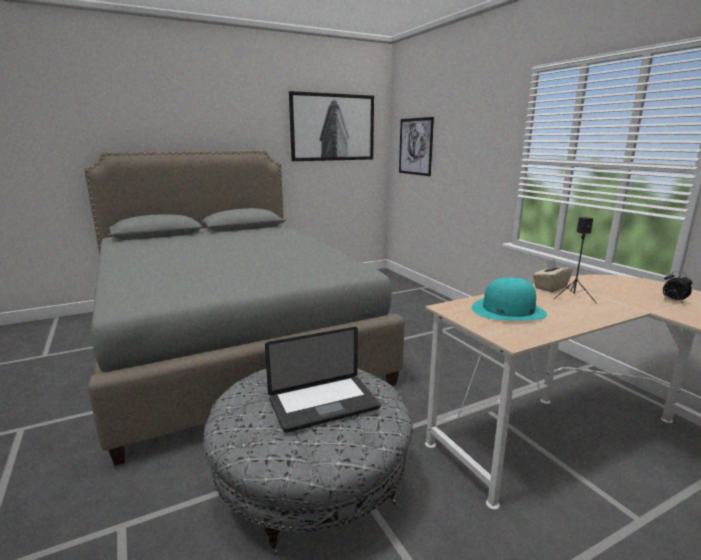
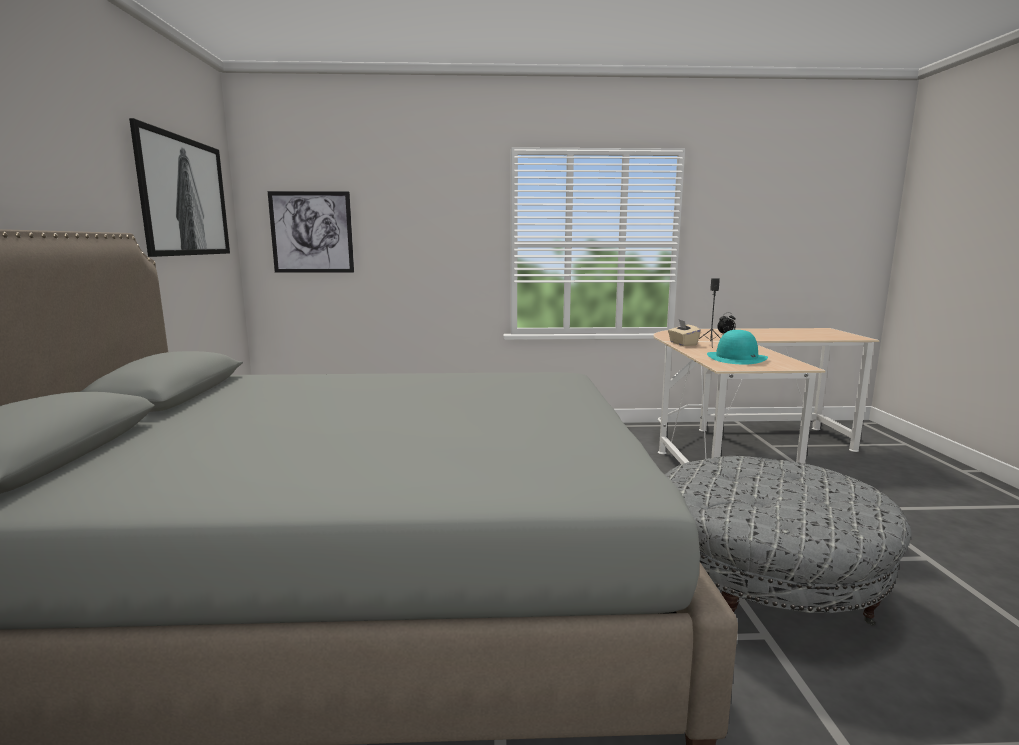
camera: 65 degrees left, 5 degrees down
laptop [265,327,381,433] -> none

